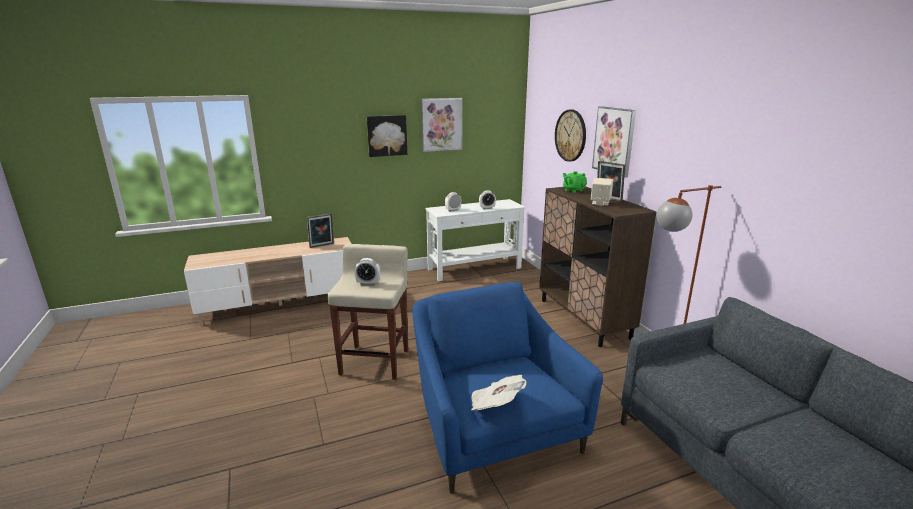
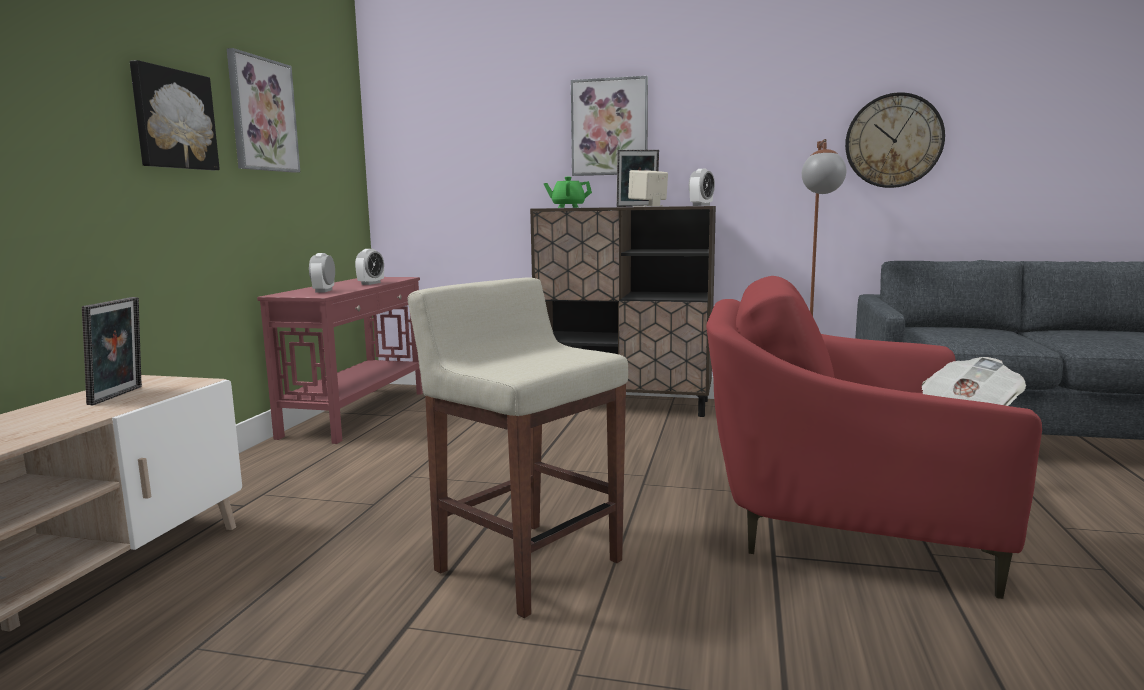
camera: 55 degrees left, 10 degrees down
alarm clock [354,258,380,285] -> alarm clock moved to [689,169,715,206]
blue armchair [412,282,603,494] -> red armchair [706,276,1042,599]
white console table [425,199,525,281] -> red console table [257,277,423,444]
wall clock [555,110,586,162] -> wall clock moved to [845,92,945,188]

